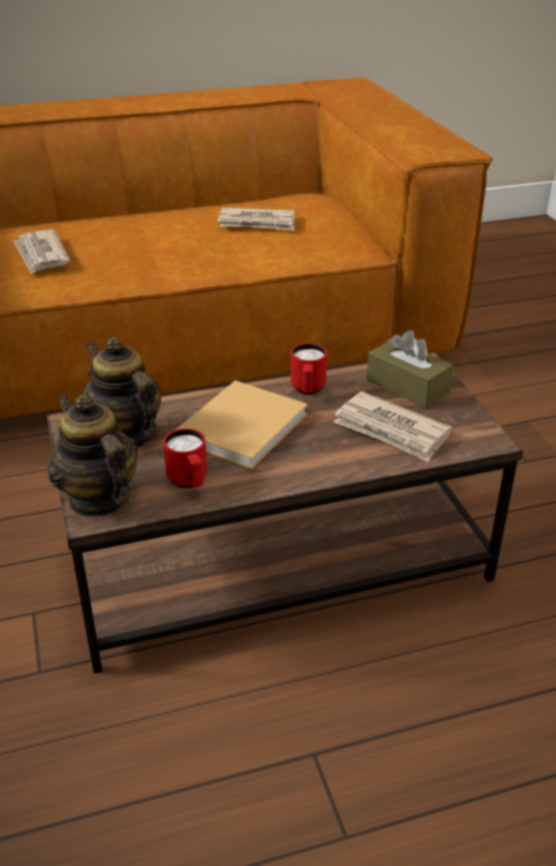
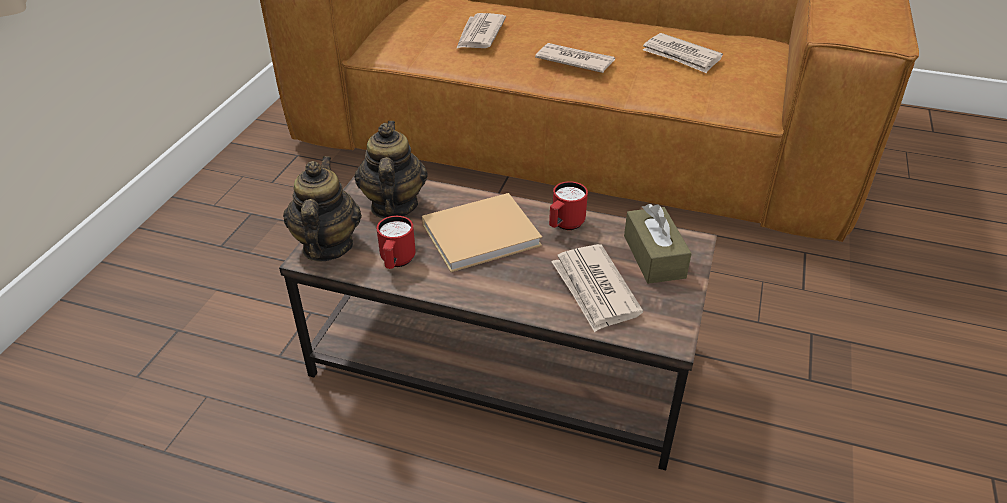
camera: 35 degrees right, 5 degrees up
none -> newspaper [535,43,615,73]

